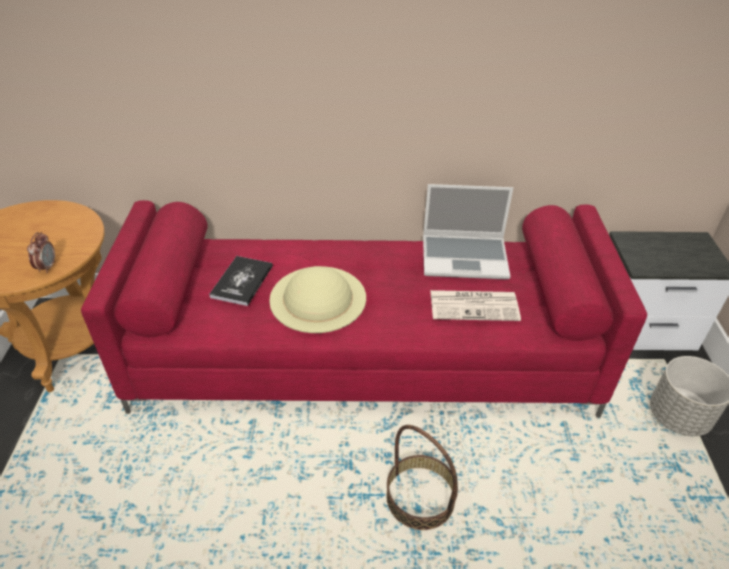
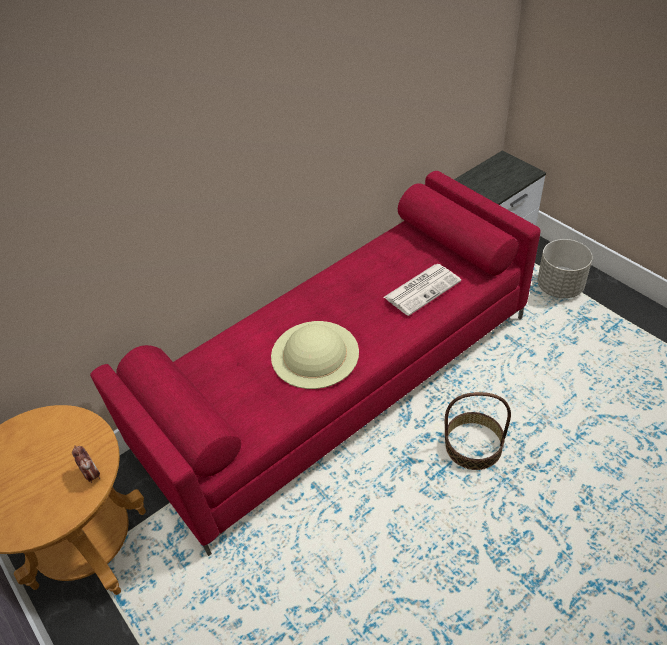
camera: 35 degrees left, 5 degrees up
book [209,256,273,306] -> none
laptop [423,184,513,279] -> none

